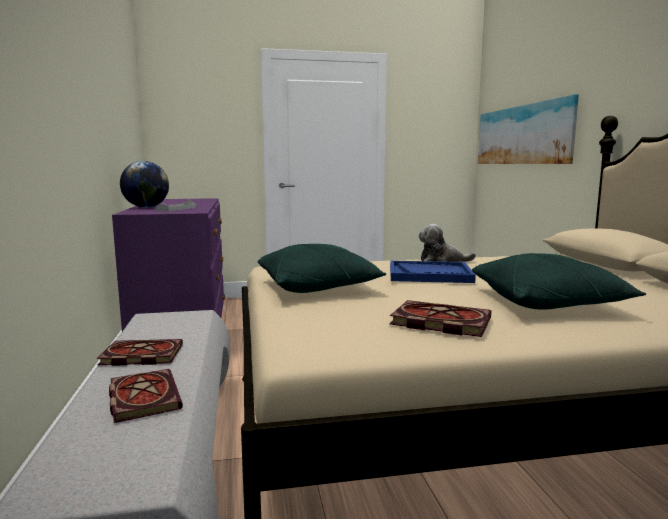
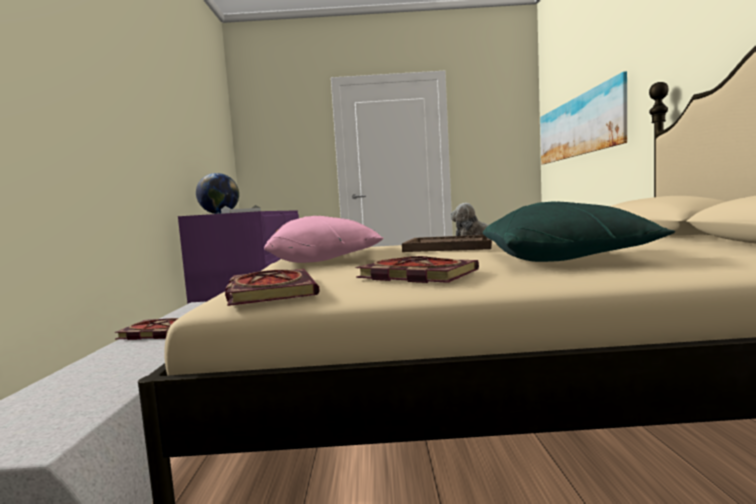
camera: 10 degrees right, 5 degrees down
book [109,369,183,423] -> book moved to [225,269,319,306]
green pillow [258,244,386,293] -> pink pillow [264,216,383,263]
blue tray [390,261,476,283] -> brown tray [402,235,492,252]

